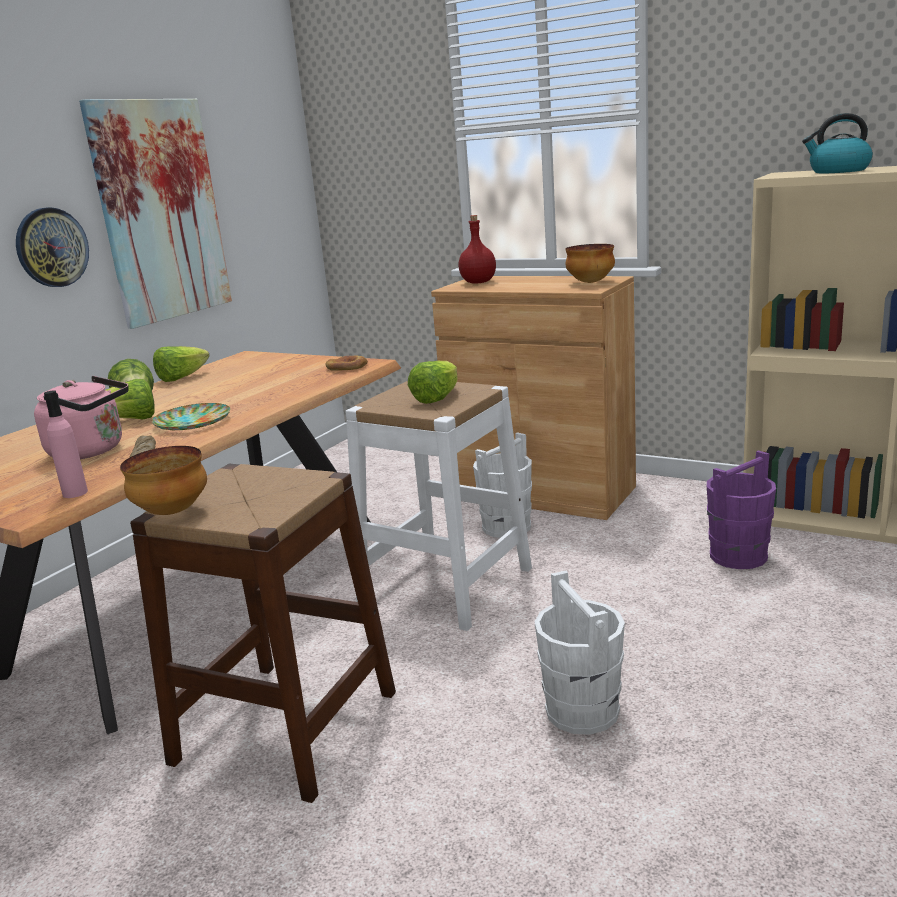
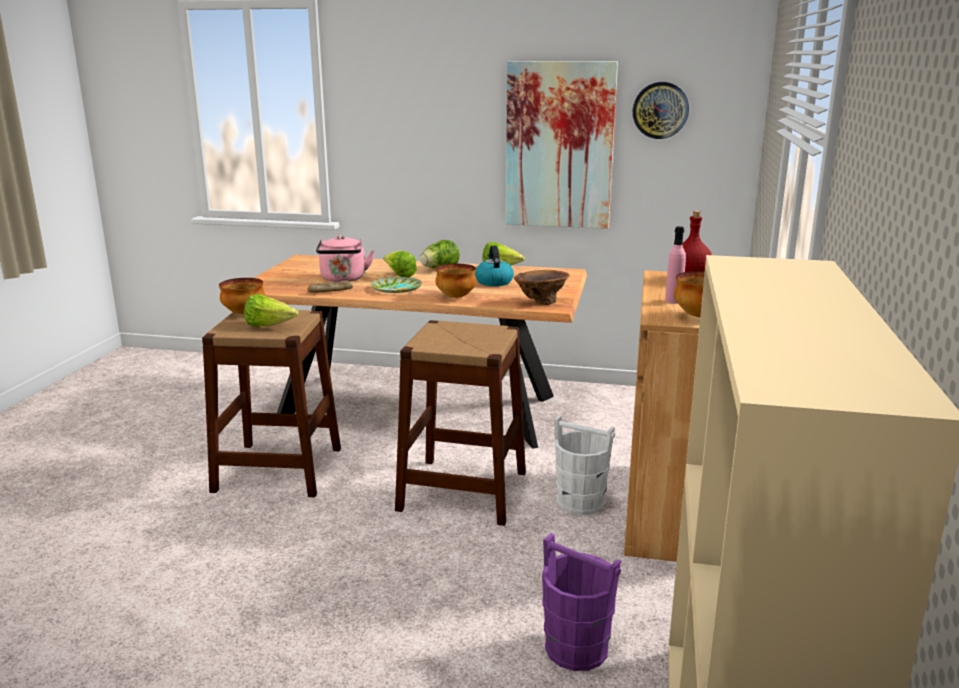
camera: 70 degrees right, 0 degrees up
wall clock [16,207,89,287] -> wall clock moved to [633,82,689,139]
pink bottle [44,391,88,498] -> pink bottle moved to [665,226,686,304]
bread [326,355,368,371] -> brown vase [514,270,570,305]
white stool [345,381,532,631] -> brown stool [395,320,526,526]
lettuce [408,361,458,404] -> lettuce moved to [244,294,298,327]
white bucket [534,570,625,735] -> none
kettle [802,113,873,173] -> kettle moved to [475,245,514,286]
none -> bowl [435,263,477,298]

